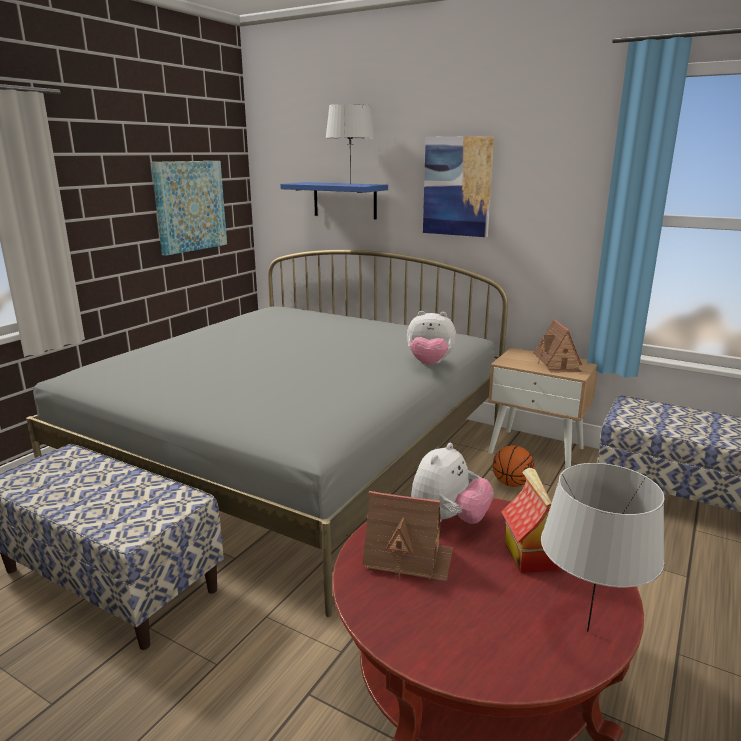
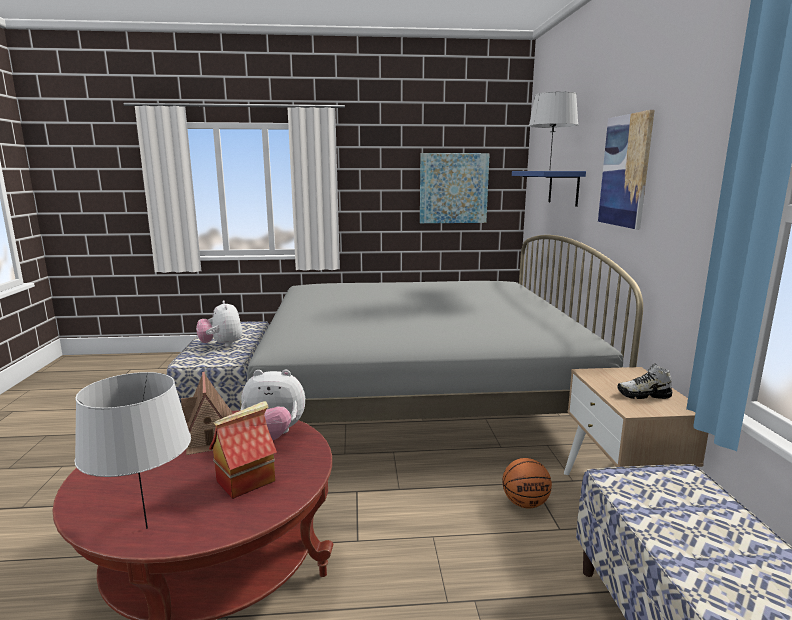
camera: 55 degrees right, 5 degrees down
plush toy [407,311,456,365] -> plush toy moved to [196,300,242,347]
toy house [534,319,582,373] -> shoe [617,363,672,399]

